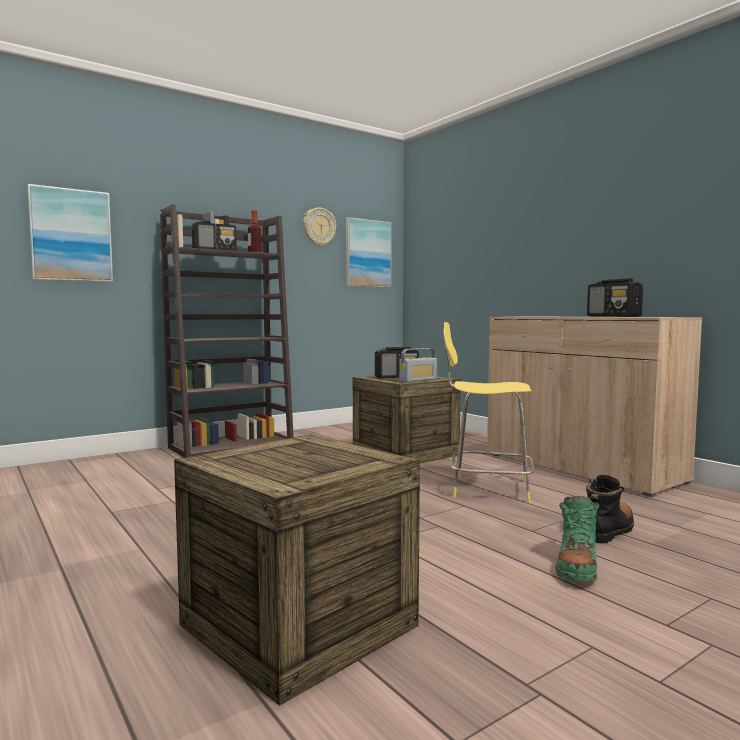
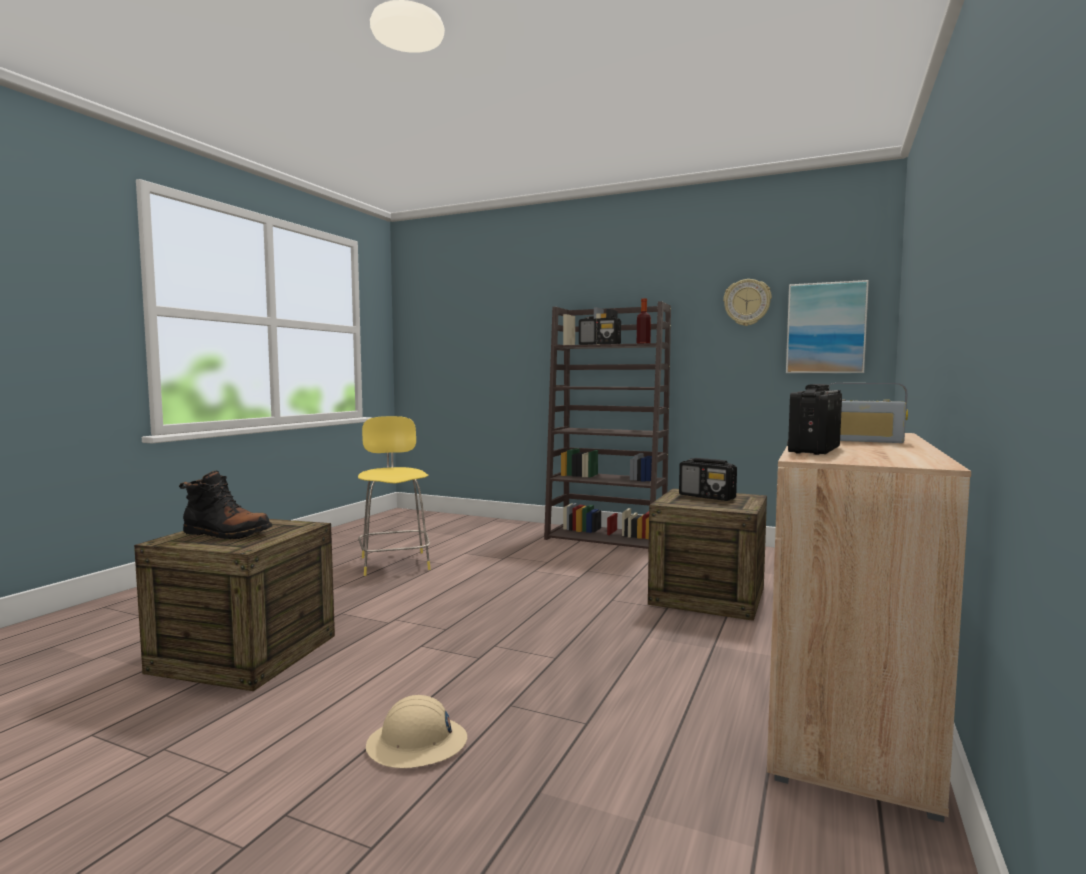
camera: 60 degrees right, 0 degrees up
picture [27,184,113,282] -> none
radio [399,348,437,382] -> radio moved to [829,383,908,443]
yellow stool [444,322,535,502] -> yellow stool moved to [358,416,431,576]
green boot [556,496,599,581] -> beige hard hat [366,695,467,768]
black boot [586,475,634,544] -> black boot moved to [179,471,272,539]

